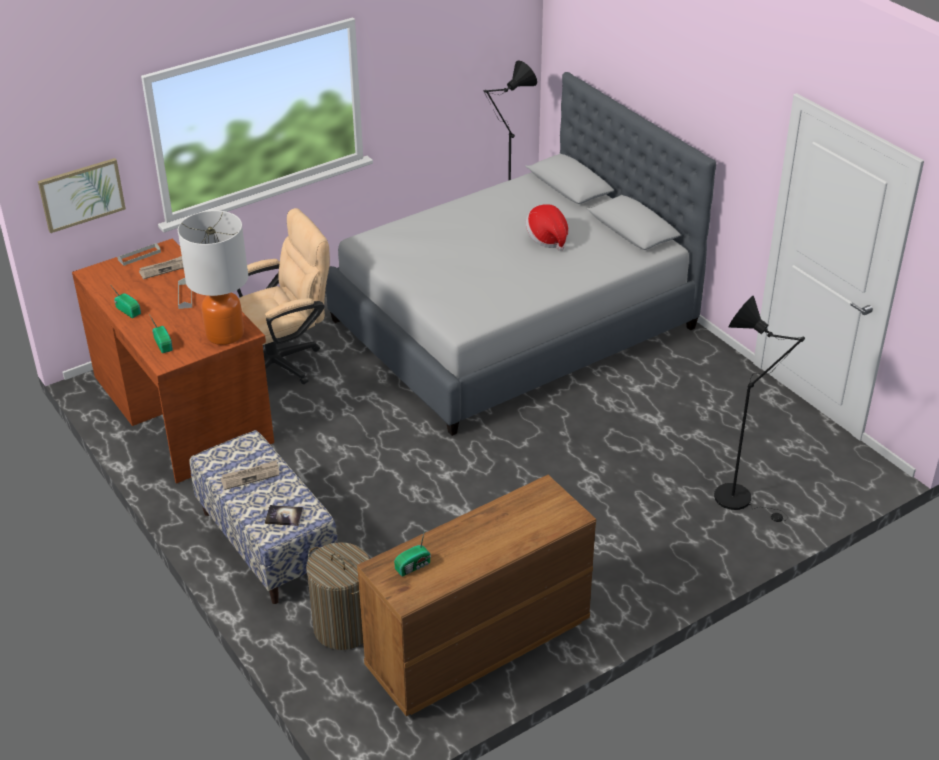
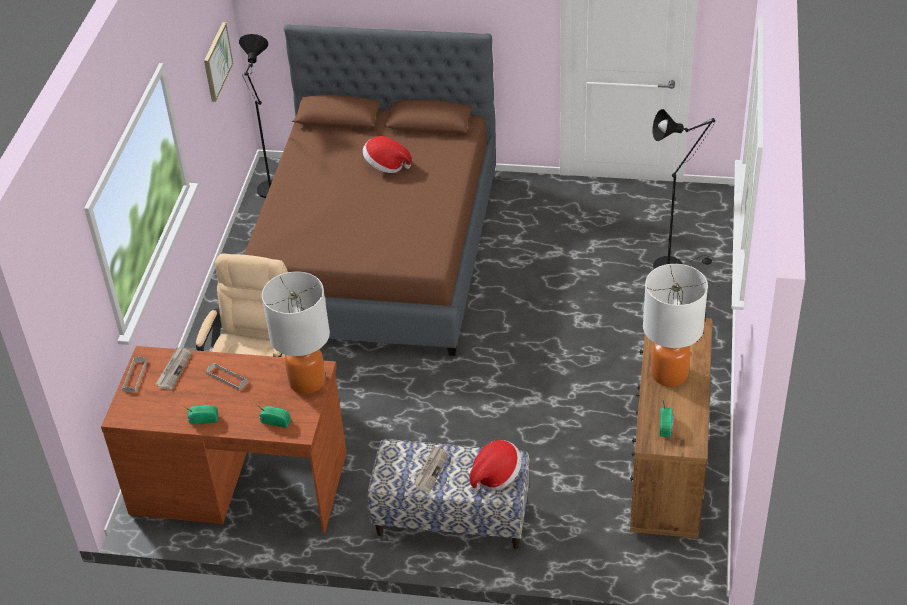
camera: 45 degrees left, 5 degrees up
picture [38,158,126,233] -> picture moved to [204,22,233,102]
book [265,505,304,526] -> hat [470,440,522,492]
laundry basket [306,542,369,650] -> none
grey bed [326,72,716,436] -> brown bed [244,24,496,356]
none -> table lamp [643,264,708,386]

